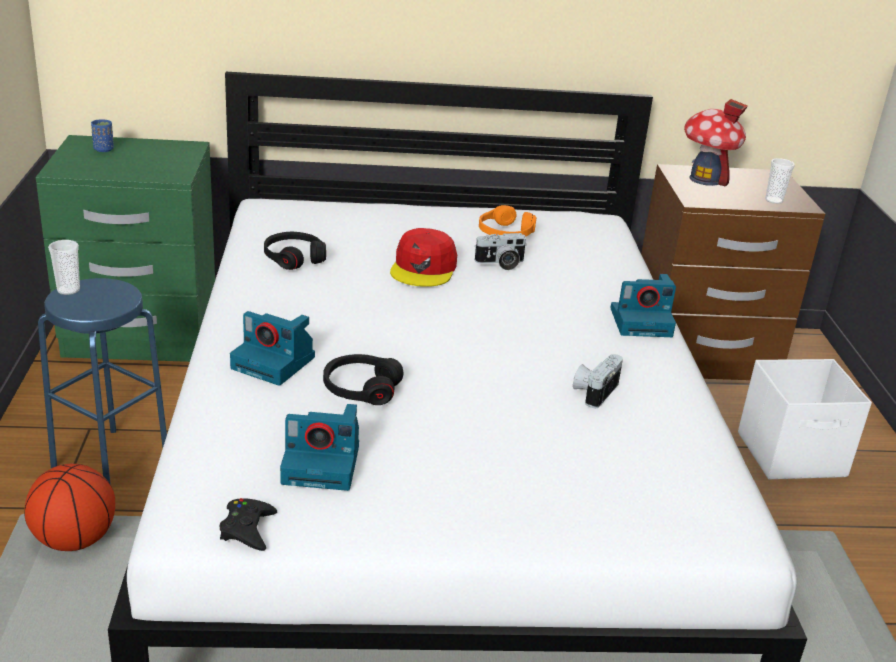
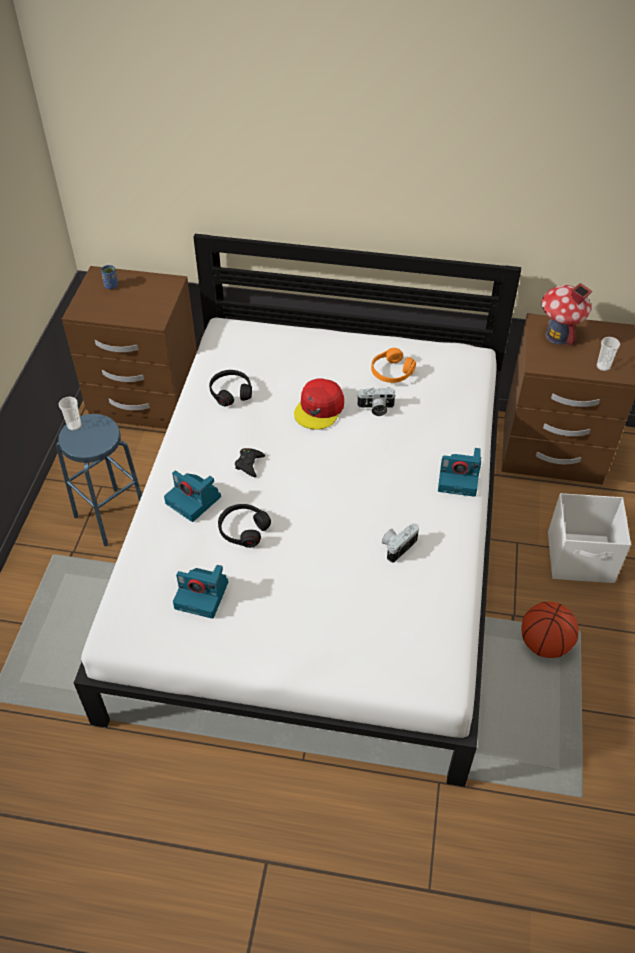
camera: 15 degrees right, 20 degrees up
basketball [24,464,115,551] -> basketball moved to [521,602,579,658]
green nightstand [36,135,215,362] -> brown nightstand [62,266,197,429]
black game controller [220,498,277,551] -> black game controller moved to [235,448,265,477]

